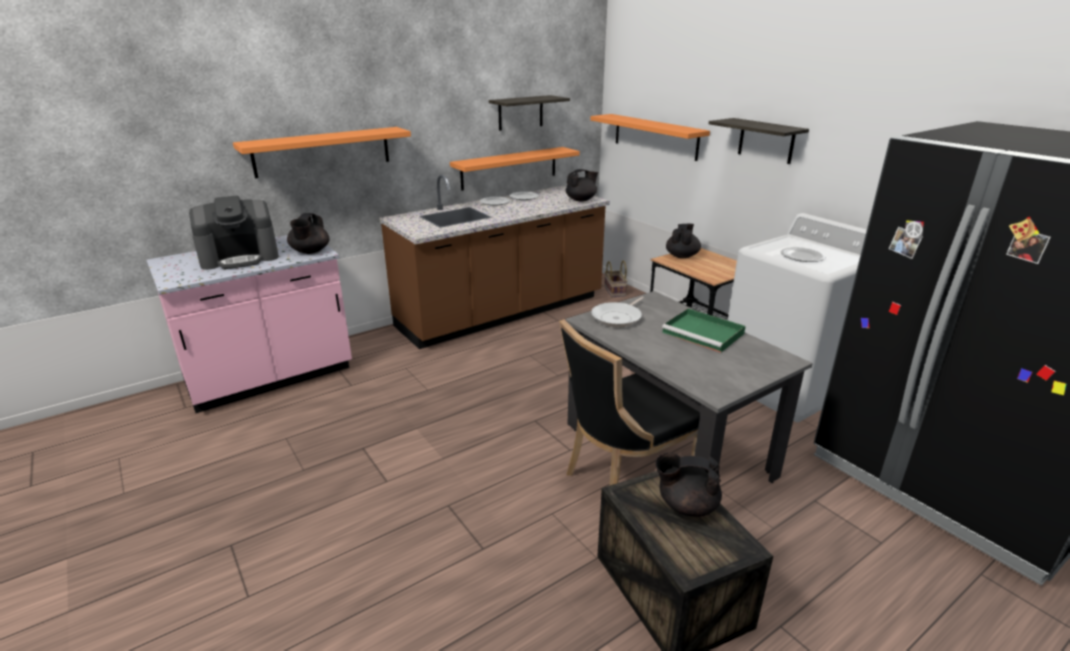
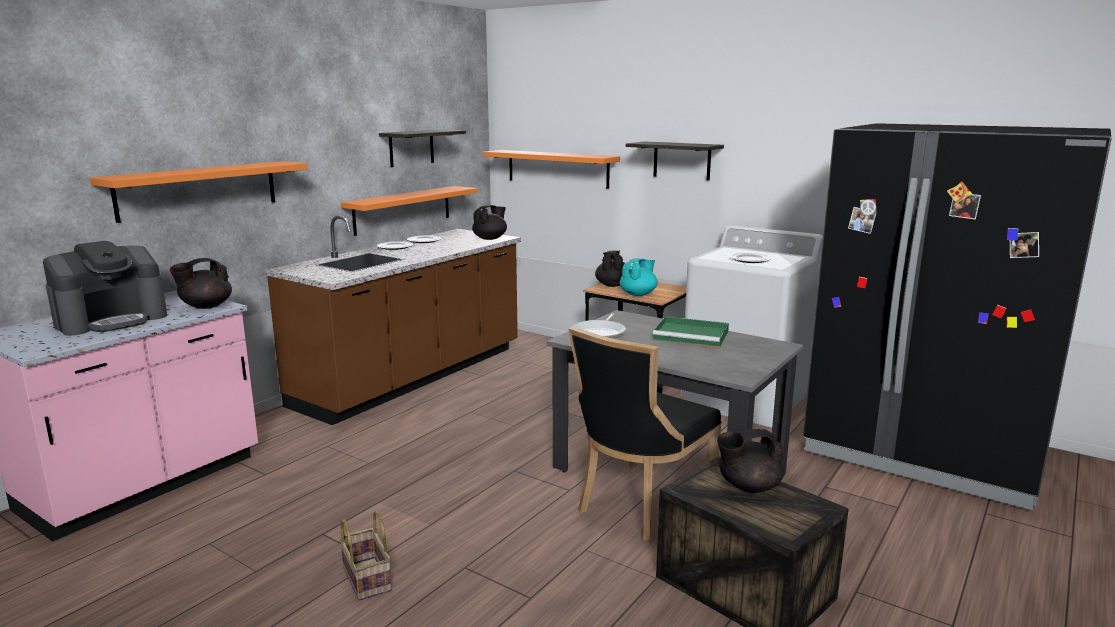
camera: 20 degrees left, 10 degrees down
black teapot [287,213,330,254] -> black teapot turned 60 degrees clockwise [169,258,232,309]
basket [604,260,628,297] -> basket moved to [339,511,392,601]
none -> turquoise teapot [619,258,658,296]

